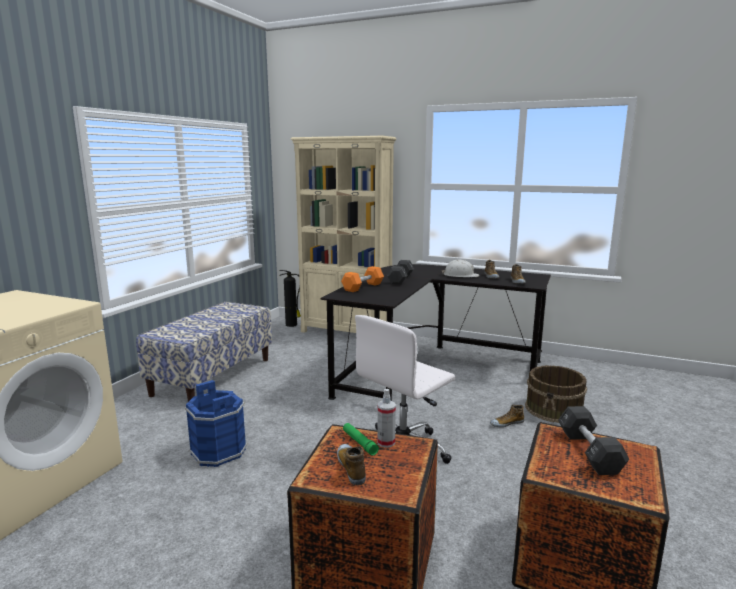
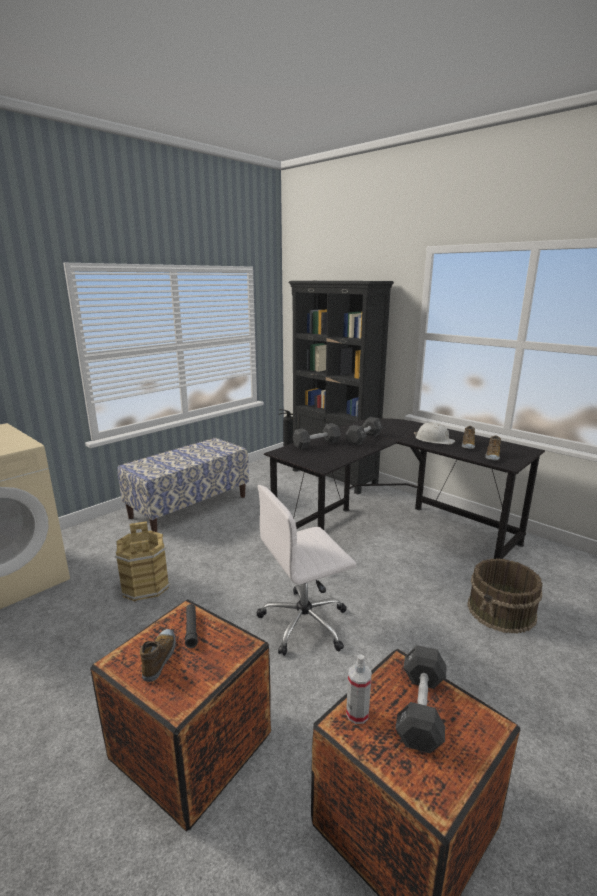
camera: 20 degrees right, 5 degrees up
blue bucket [185,380,247,467] -> brown bucket [115,521,170,602]
beige bookcase [291,136,396,333] -> black bookcase [289,281,394,494]
orange dumbbell [341,266,384,292] -> black dumbbell [293,423,341,450]
green flashlight [343,423,379,456] -> black flashlight [185,604,198,648]
spray bottle [377,389,396,448] -> spray bottle moved to [346,654,372,724]
shoe [490,405,524,427] -> none

